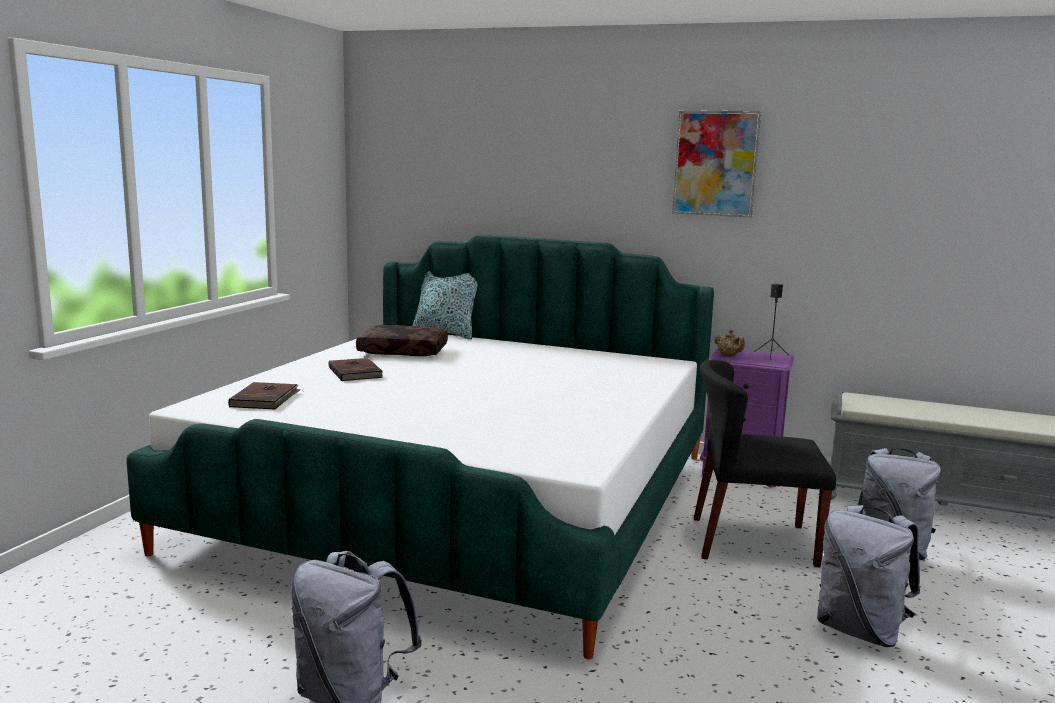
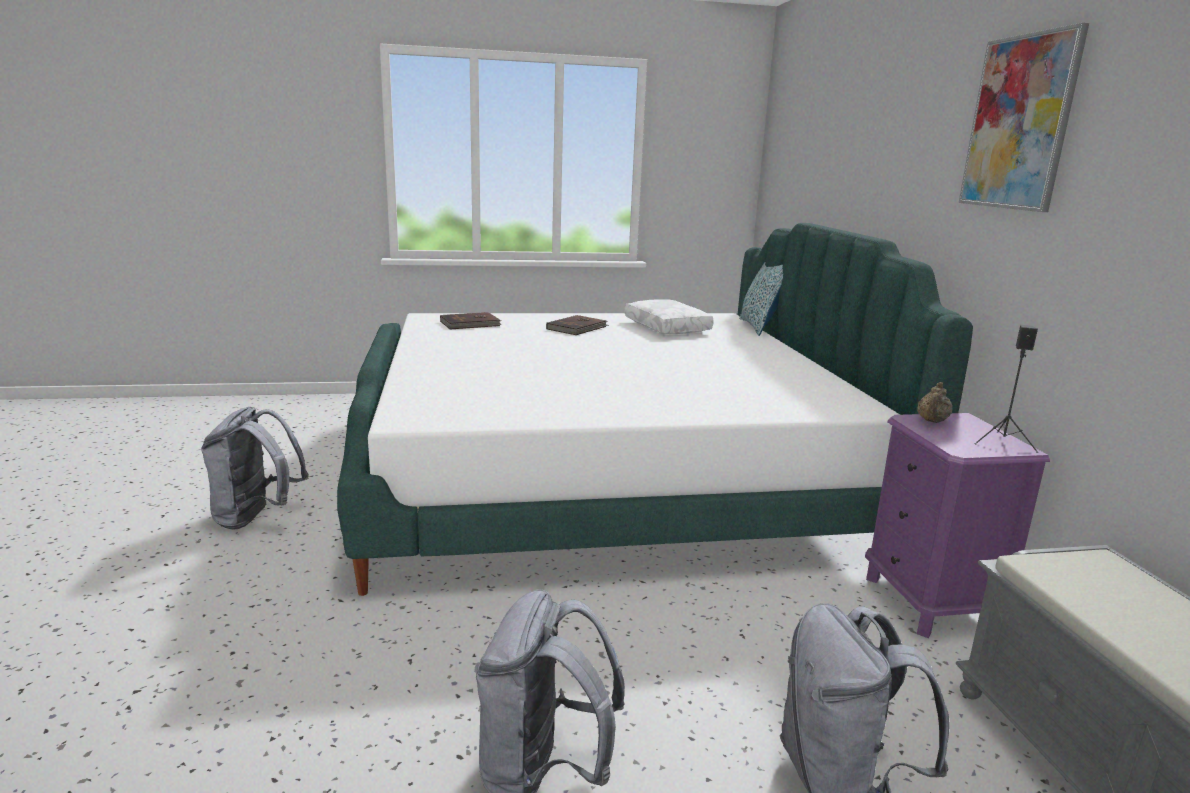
camera: 60 degrees right, 5 degrees up
brown pillow [356,325,448,356] -> white pillow [625,299,714,334]
black chair [694,360,836,567] -> none

